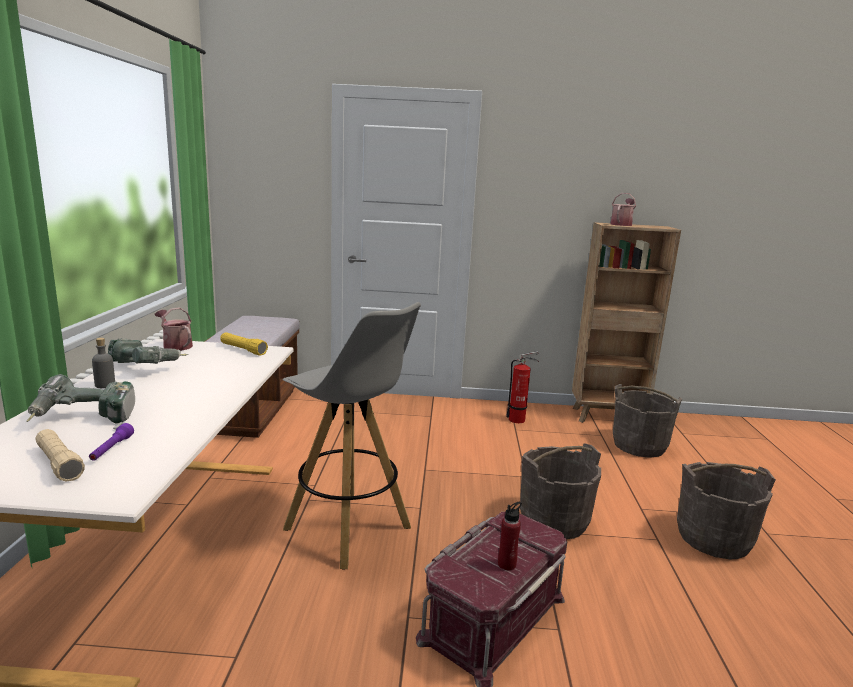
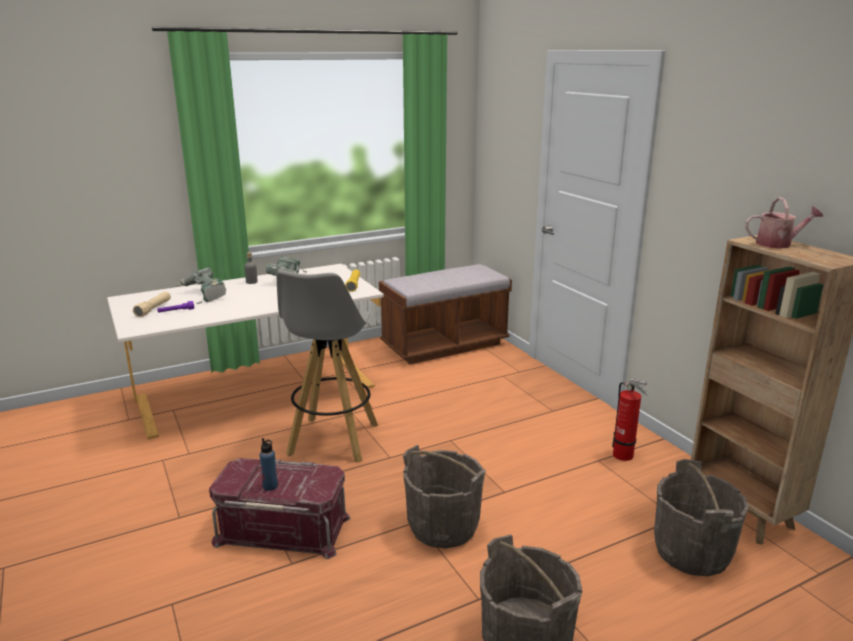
camera: 60 degrees right, 5 degrees up
watering can [155,307,193,351] -> none
red bottle [498,502,522,571] -> blue bottle [260,438,278,491]

